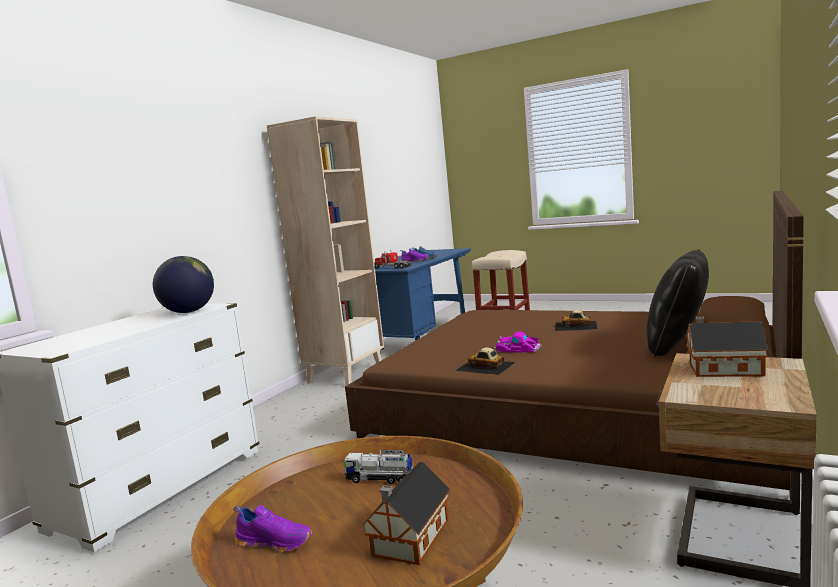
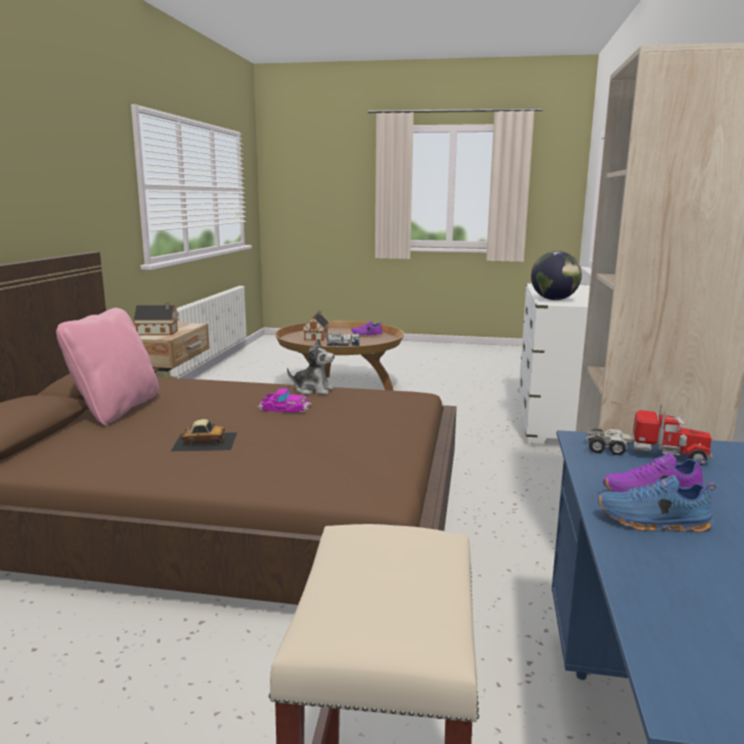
camera: 160 degrees right, 5 degrees up
toy car [455,347,516,375] -> plush toy [287,339,334,395]
black pillow [647,249,709,357] -> pink pillow [56,308,159,425]

